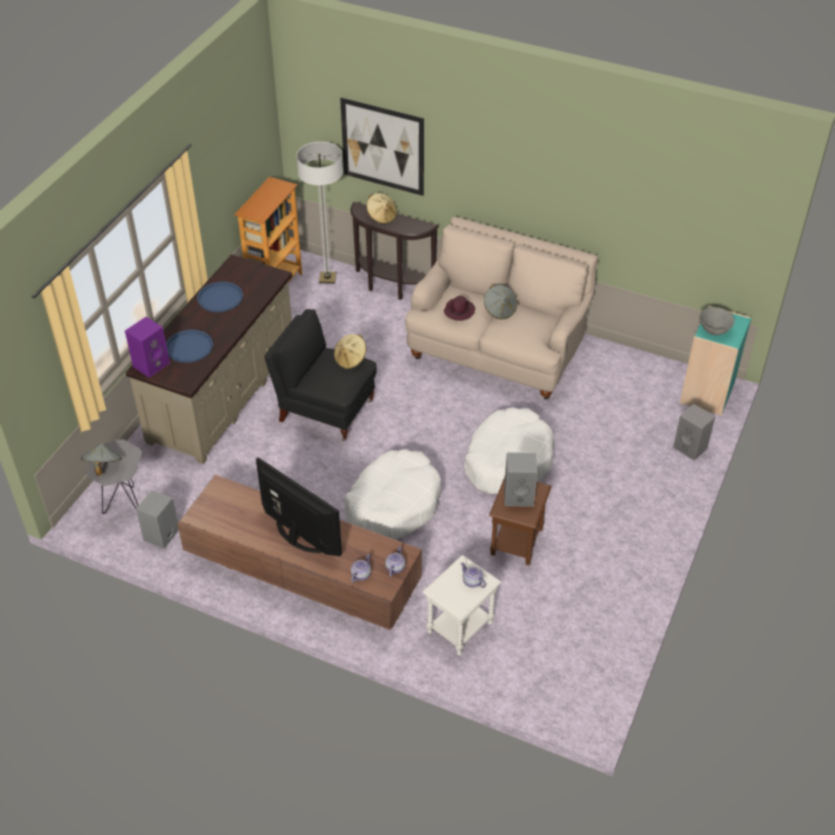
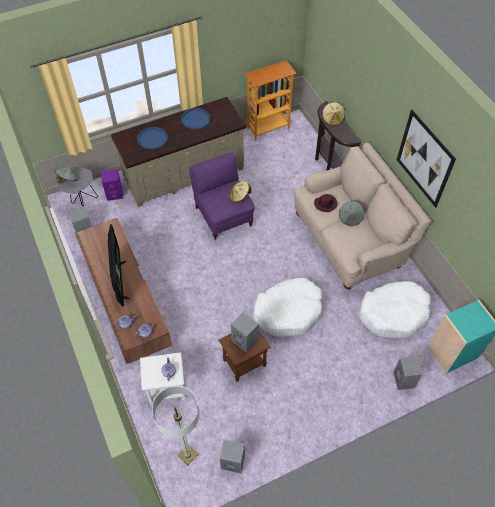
camera: 40 degrees right, 10 degrees up
purple speaker [125,317,170,378] -> purple speaker moved to [101,169,123,201]
black armchair [265,309,377,441] -> purple armchair [189,152,255,240]
floor lamp [297,142,343,284] -> floor lamp moved to [152,386,200,465]
picture [340,98,424,196] -> picture moved to [397,109,456,208]
white dog bed [344,449,441,539] -> white dog bed moved to [358,281,431,338]
grey bowl [699,307,735,335] -> none
none -> grey speaker [219,440,245,473]

